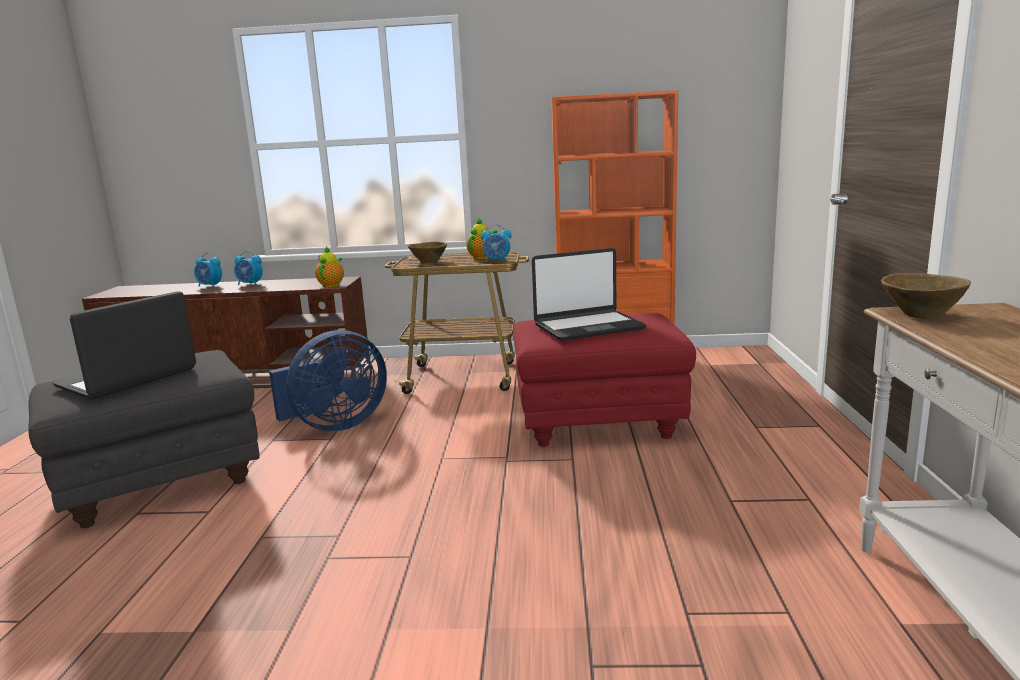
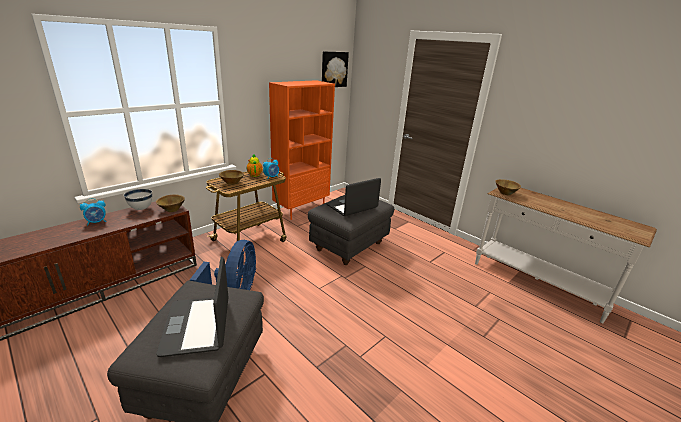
camera: 50 degrees left, 10 degrees up
alarm clock [194,252,222,287] -> none
teapot [315,247,344,287] -> brown bowl [156,194,185,212]
red ottoman [513,313,696,447] -> grey ottoman [308,195,394,265]
laptop [532,248,646,341] -> laptop turned 150 degrees counterclockwise [327,178,381,216]
none -> white bowl [124,188,152,210]
none -> picture [322,51,349,87]

